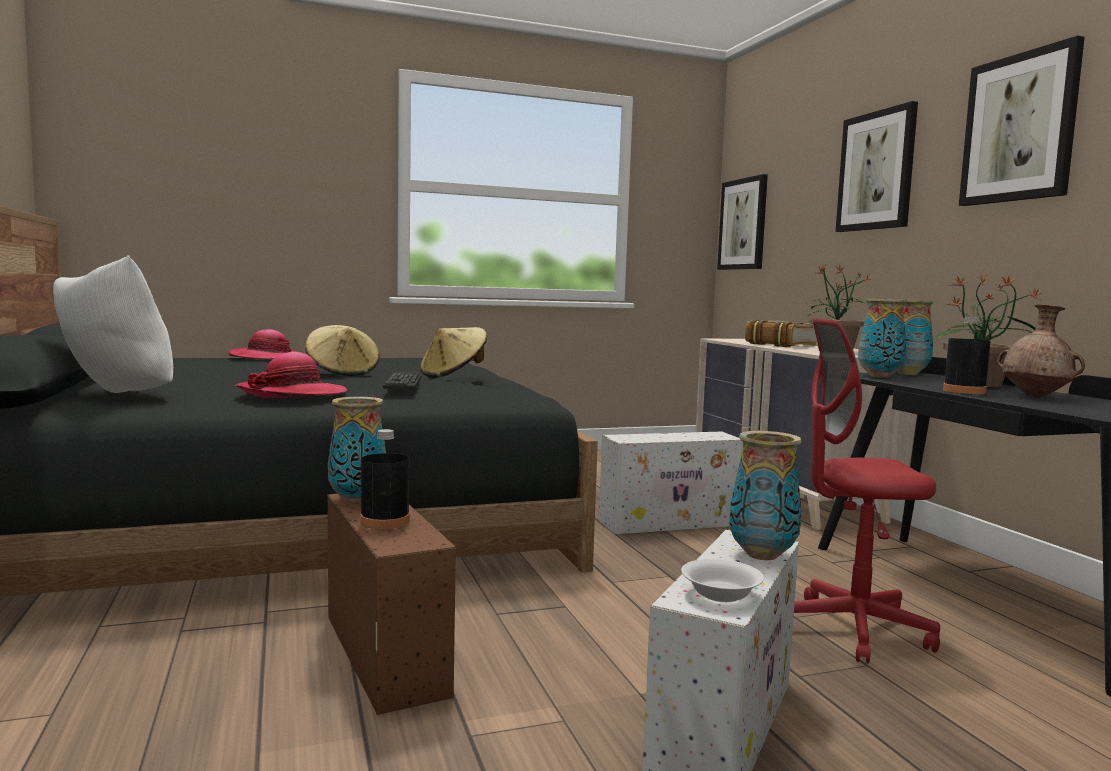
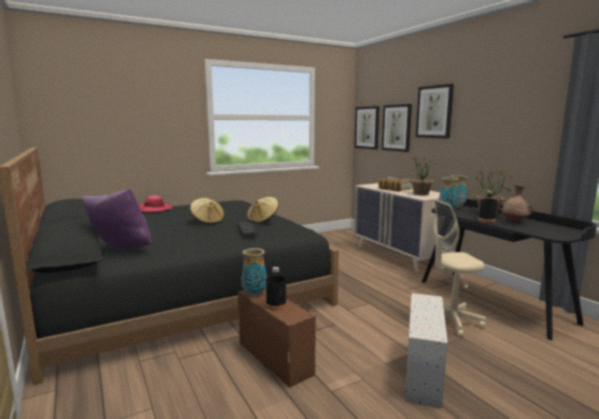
camera: 10 degrees left, 5 degrees up
white pillow [53,255,173,393] -> purple pillow [82,188,152,249]
hat [235,352,347,398] -> none
white storage box [599,432,743,534] -> none
white bowl [681,559,764,602] -> none
vase [729,431,802,560] -> none
red office chair [794,318,940,664] -> beige office chair [433,199,486,337]
picture [959,36,1085,206] -> picture moved to [382,104,412,152]

